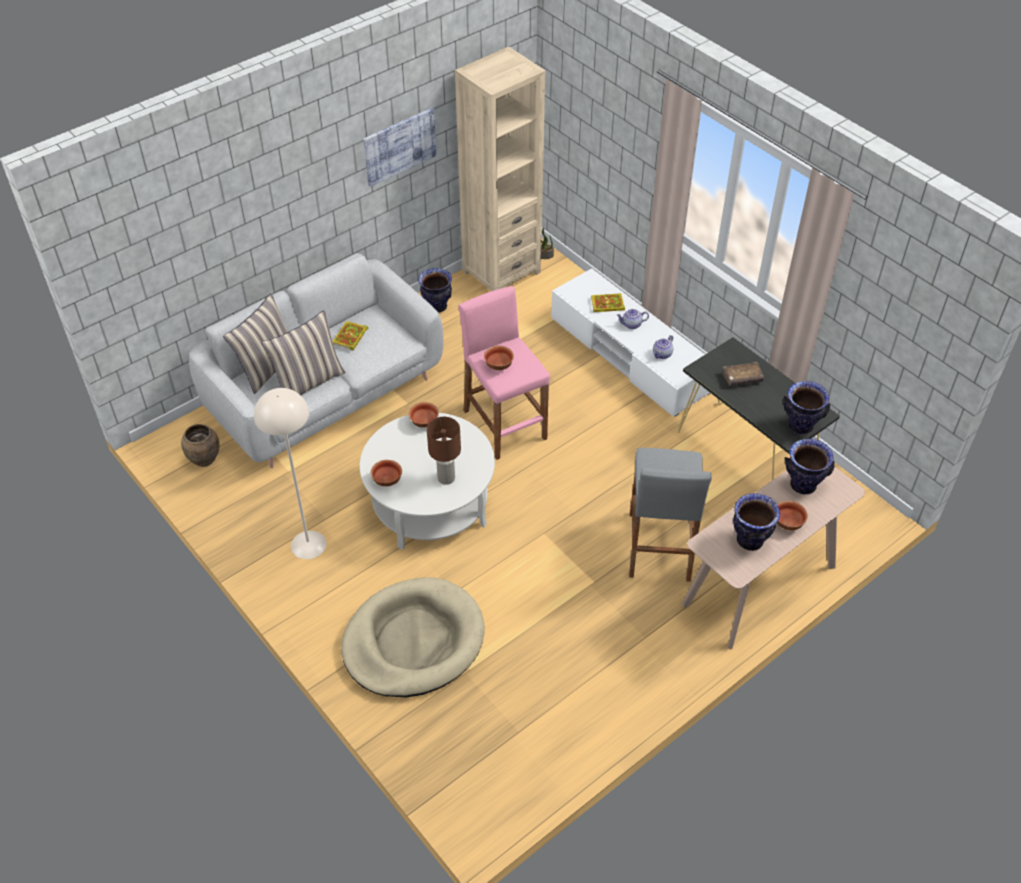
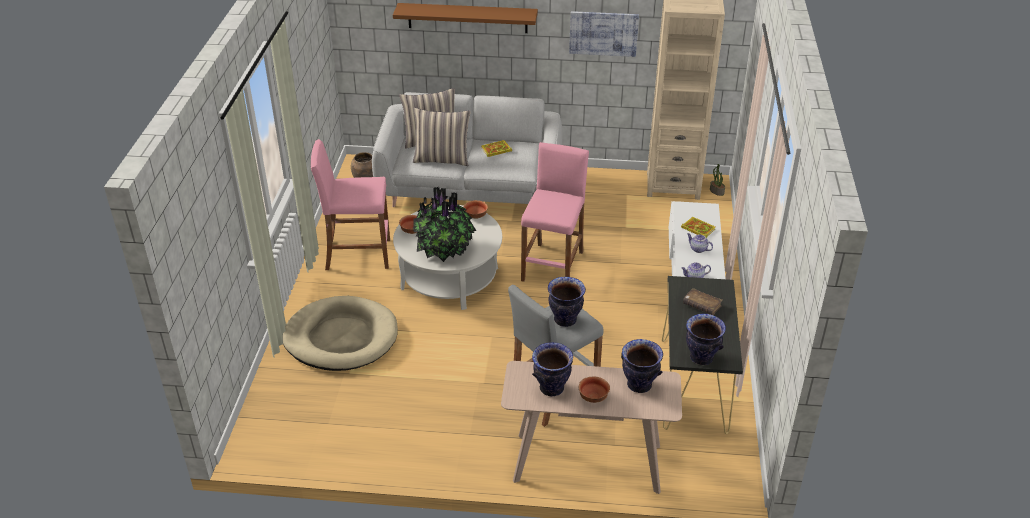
camera: 45 degrees right, 10 degrees down
beige floor lamp [254,388,326,559] -> pink stool [311,139,390,270]
vase [418,268,452,313] -> vase moved to [548,277,586,327]
brown table lamp [427,417,461,485] -> potted plant [413,187,476,262]
bowl [484,346,514,370] -> none
none -> brown shelf [393,3,538,33]

